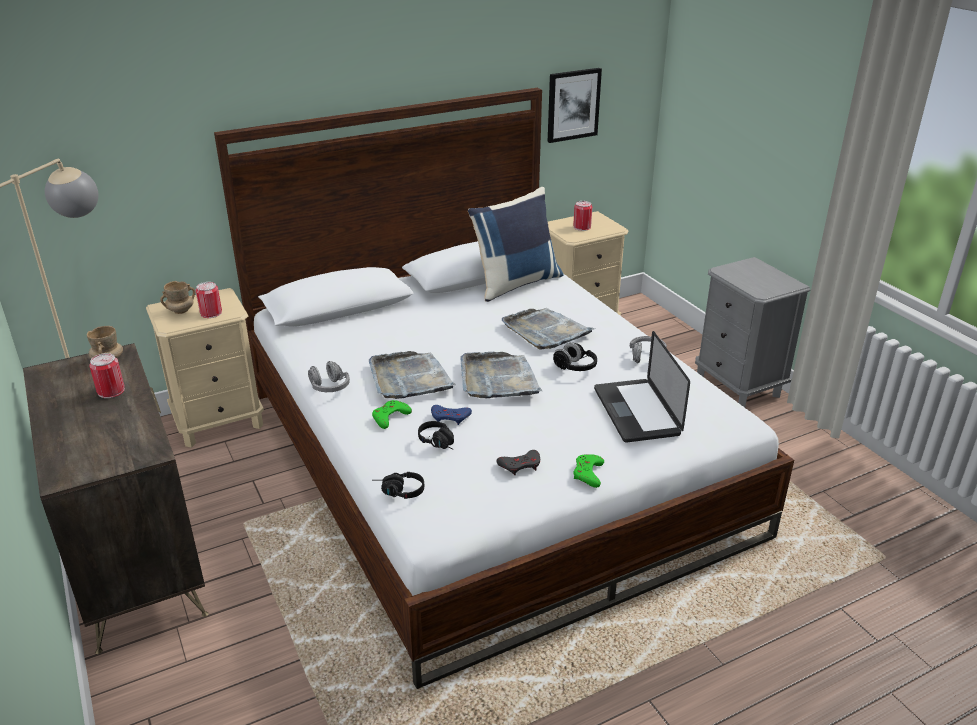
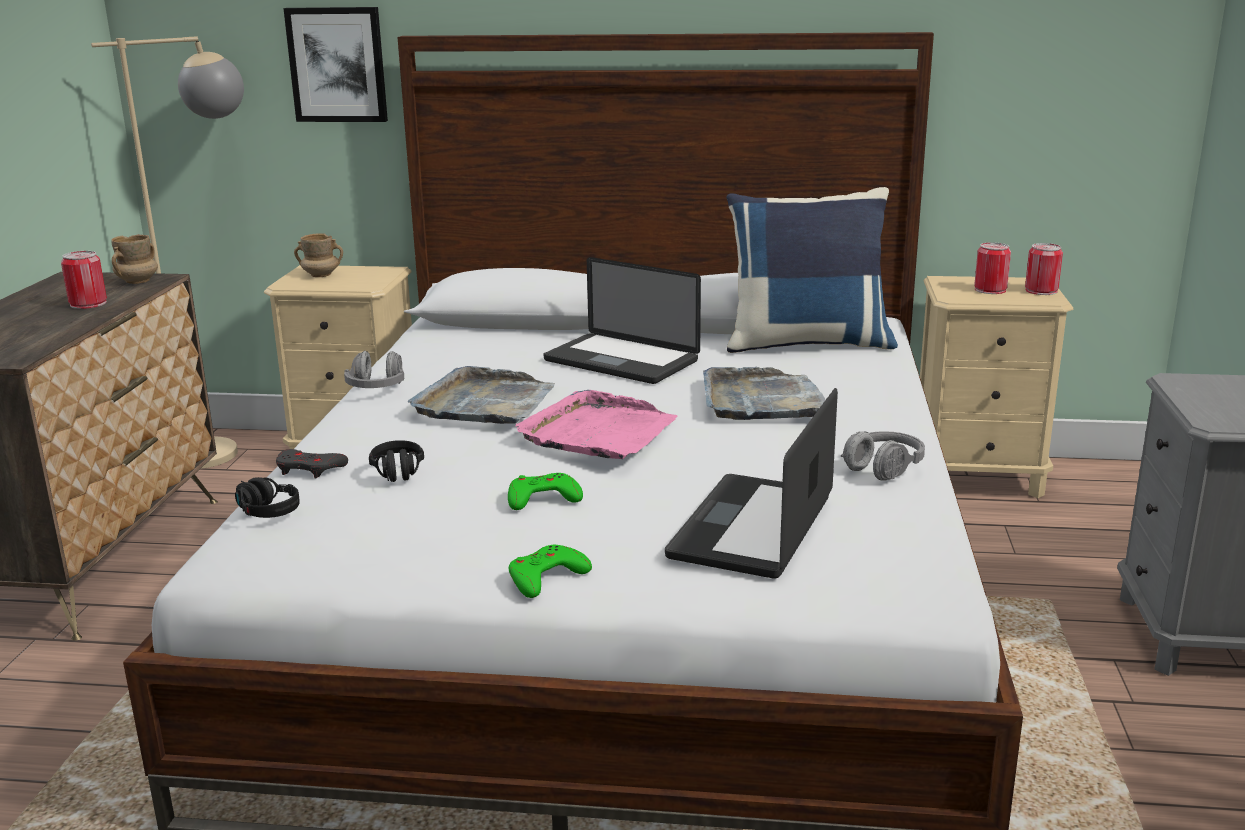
camera: 35 degrees right, 10 degrees down
can [195,282,222,318] -> can moved to [1025,243,1063,295]
green game controller [372,400,412,429] -> green game controller moved to [508,473,583,510]
blue game controller [431,405,472,425] -> none
grey tray [460,351,542,398] -> pink tray [515,390,677,459]
grey game controller [497,450,540,475] -> grey game controller moved to [276,449,348,478]
picture [548,68,602,143] -> picture moved to [283,7,388,122]
black headphones [553,342,597,371] -> none
none -> laptop [544,257,701,384]

